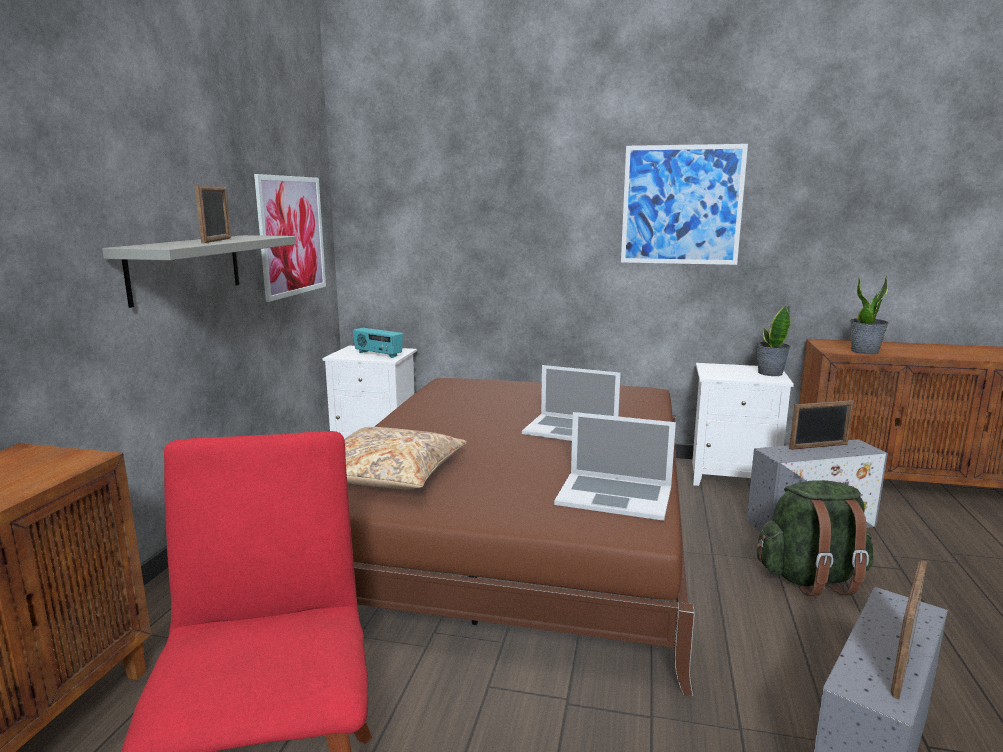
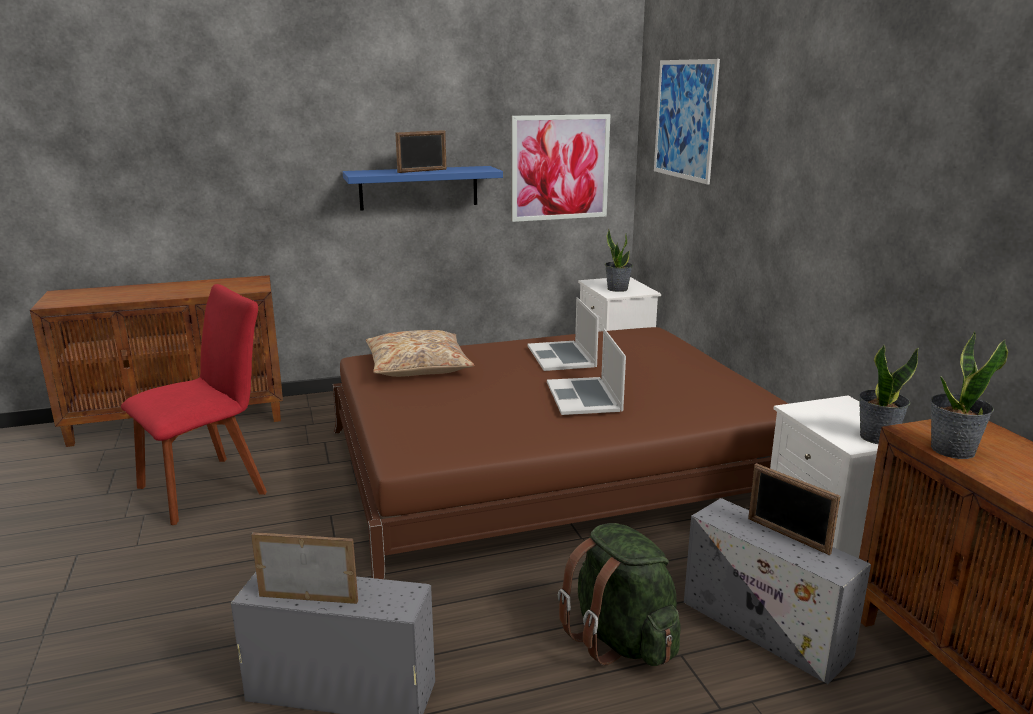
camera: 60 degrees right, 5 degrees up
grey shelf [102,235,296,308] -> blue shelf [343,166,503,211]
radio [353,328,403,358] -> potted plant [605,228,633,292]
laptop [554,412,676,521] -> laptop moved to [528,297,599,371]
picture [621,144,748,265] -> picture moved to [654,59,720,185]

